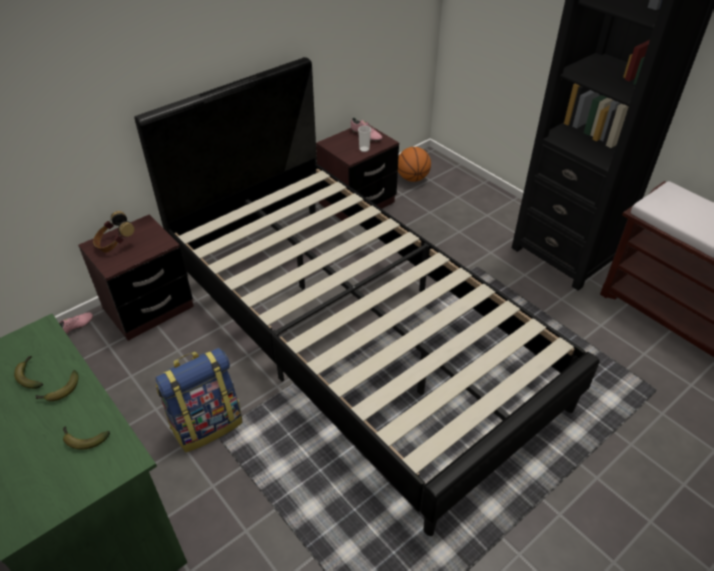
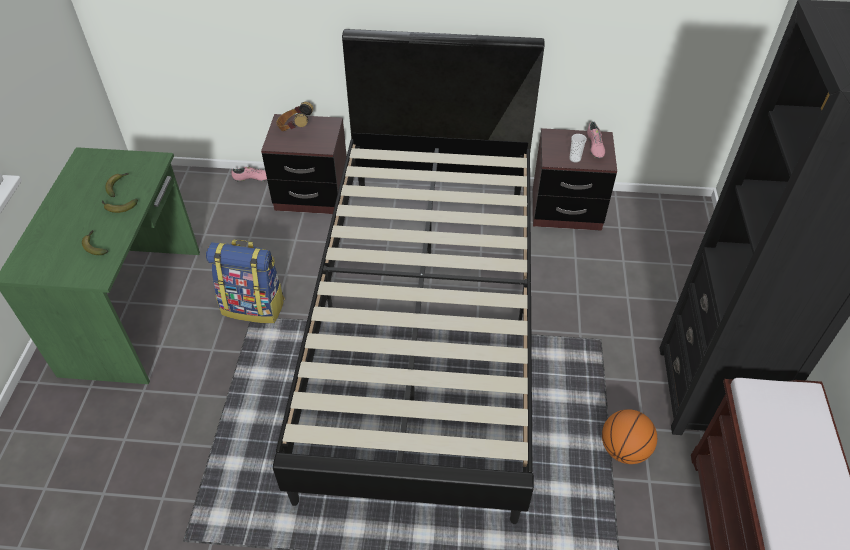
camera: 45 degrees right, 5 degrees up
basketball [398,147,431,182] -> basketball moved to [602,409,657,464]

